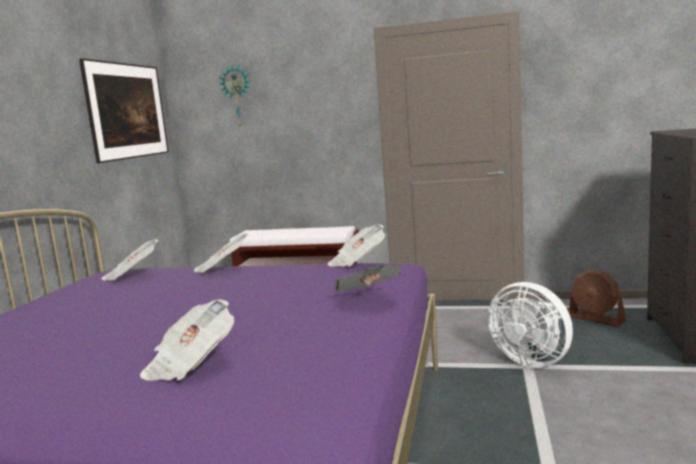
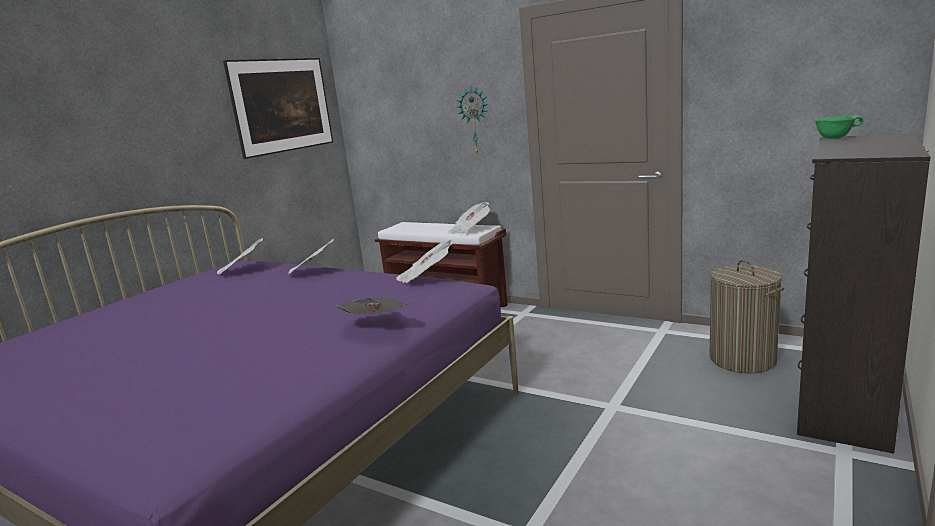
camera: 20 degrees right, 5 degrees up
newspaper [140,299,234,381] -> newspaper moved to [448,202,490,234]
wall clock [220,65,251,126] -> wall clock moved to [457,86,488,154]
white fan [488,282,573,368] -> none
brown fan [569,270,626,327] -> laundry basket [709,260,784,373]
none -> green bowl [815,115,863,139]

